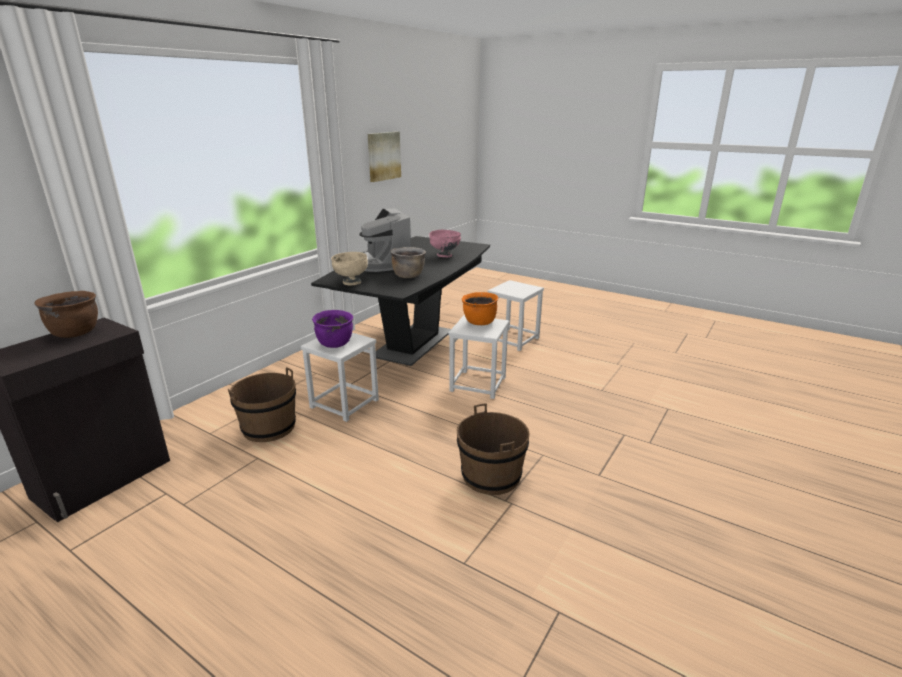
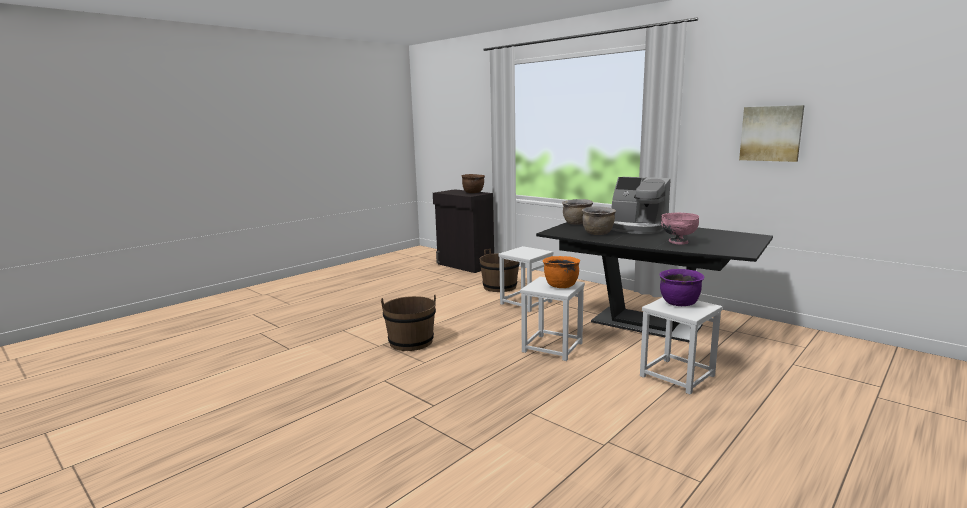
camera: 100 degrees right, 10 degrees down
purple cooking pot [312,310,353,348] -> purple cooking pot moved to [659,269,704,306]
beige bowl [331,252,368,285] -> brown cooking pot [562,199,593,225]
coffee machine [359,208,411,272] -> coffee machine turned 135 degrees counterclockwise [611,177,671,234]

